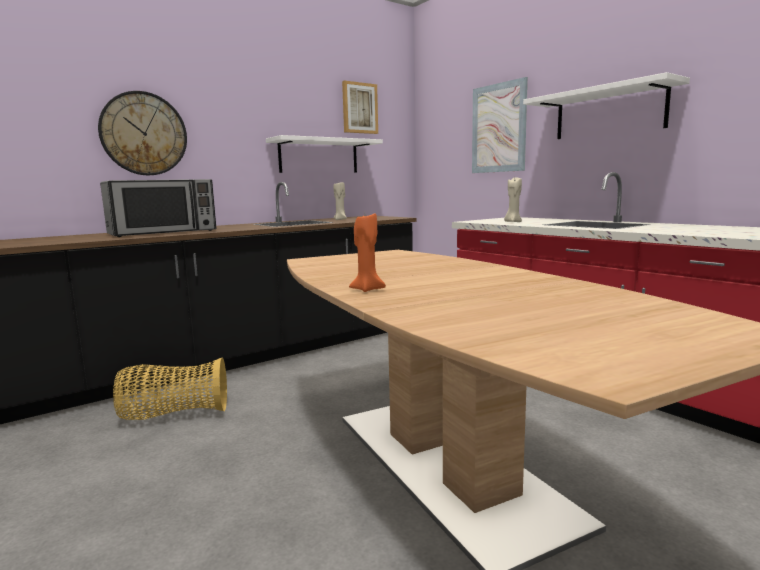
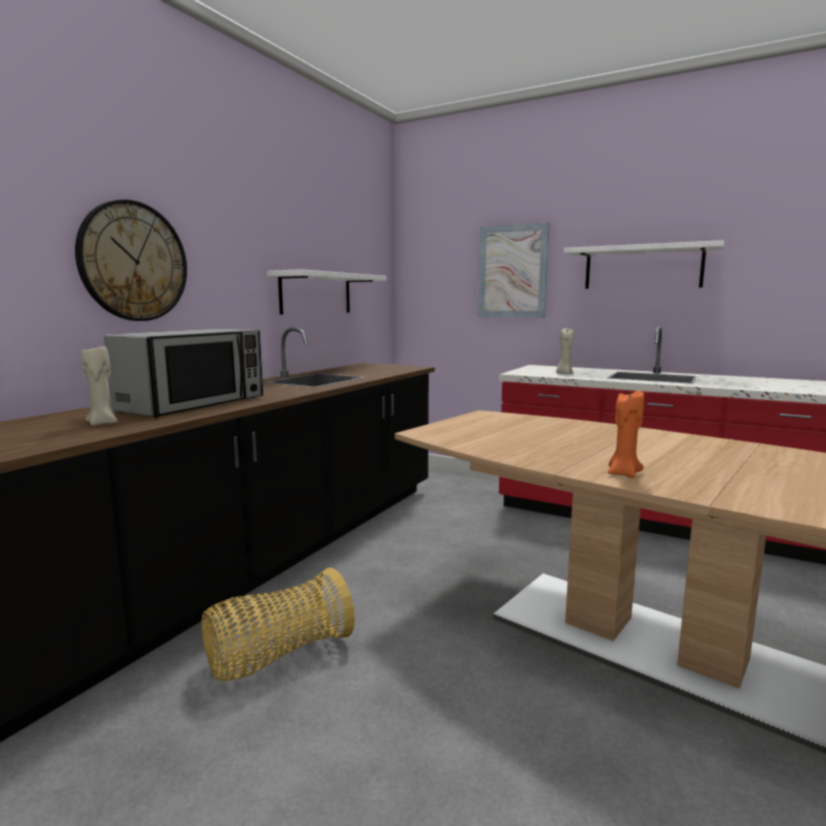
camera: 25 degrees left, 0 degrees up
beige candle [333,182,347,220] -> beige candle moved to [81,346,118,426]
picture [342,80,378,134] -> none

